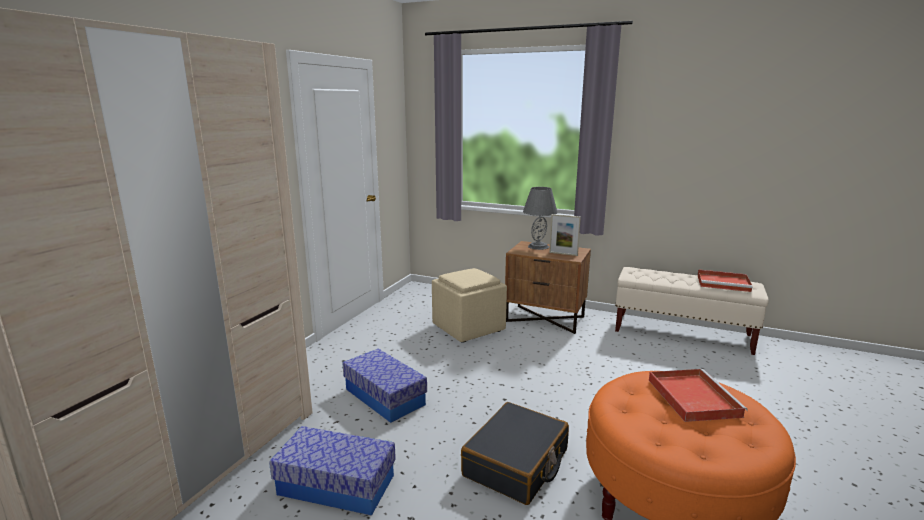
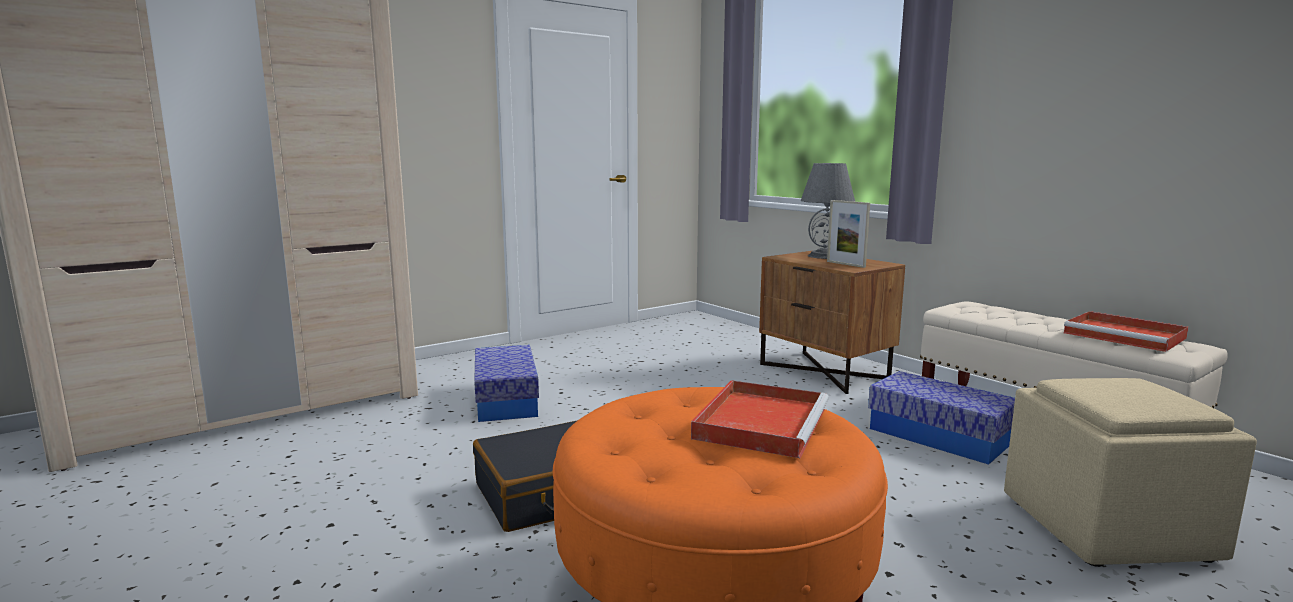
camera: 30 degrees right, 5 degrees down
storage box [269,426,396,516] -> storage box moved to [868,371,1015,465]
beige ottoman [432,268,507,343] -> beige ottoman moved to [1004,378,1257,567]

